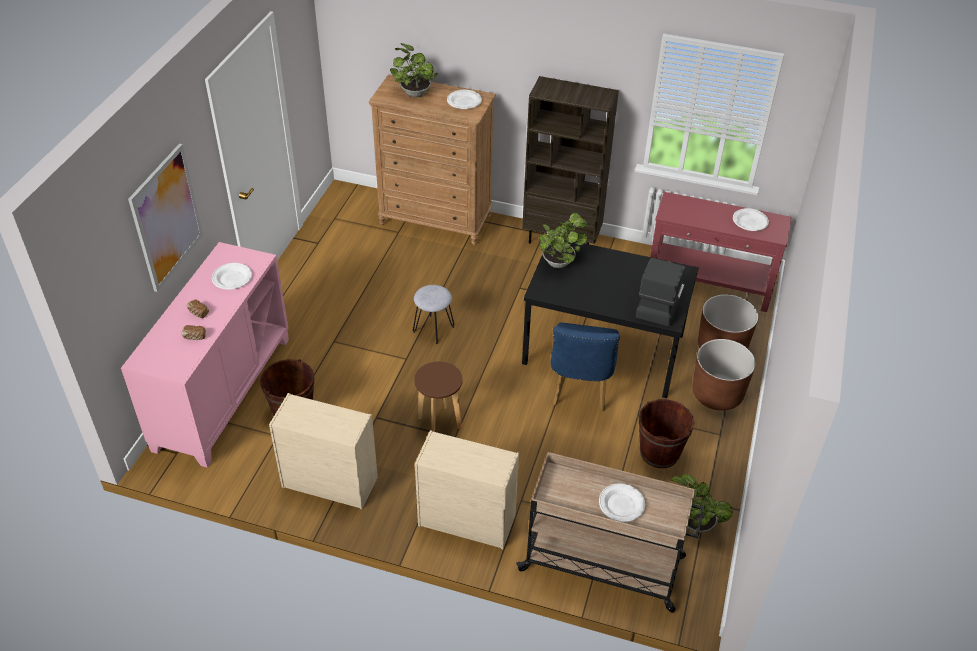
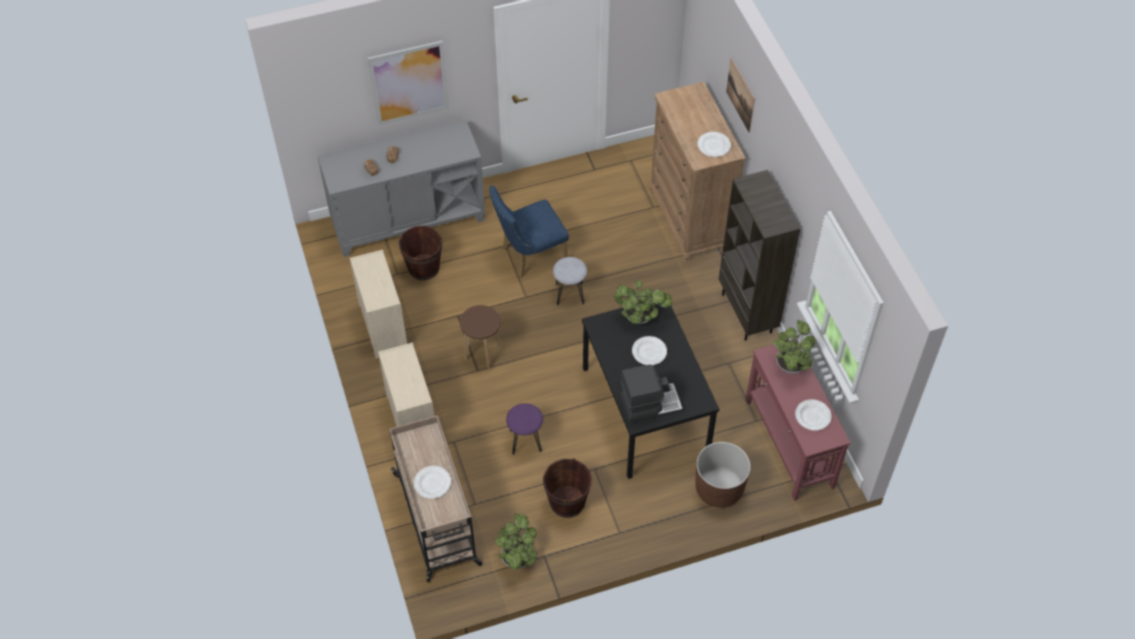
camera: 55 degrees right, 10 degrees up
pink cabinet [121,242,289,468] -> grey cabinet [318,120,485,257]
white plate [212,263,252,290] -> white plate moved to [632,336,667,365]
potted plant [390,43,438,97] -> potted plant moved to [774,320,815,373]
blue chair [550,323,620,411] -> blue chair moved to [489,185,569,278]
brown planter [692,339,756,411] -> none
none -> purple stool [506,403,543,455]
none -> picture [726,58,755,133]

